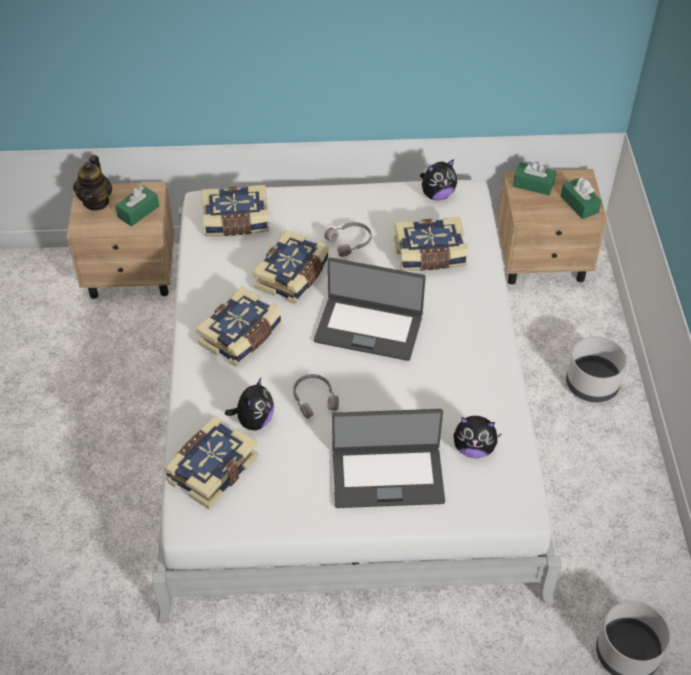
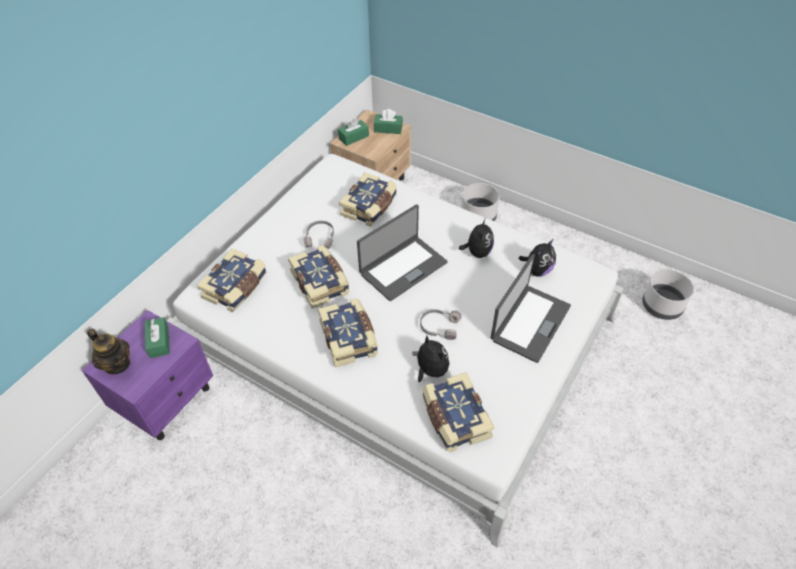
camera: 55 degrees left, 0 degrees up
beige nightstand [66,182,175,299] -> purple nightstand [81,310,213,440]
plush toy [420,159,457,200] -> plush toy moved to [459,219,494,258]

